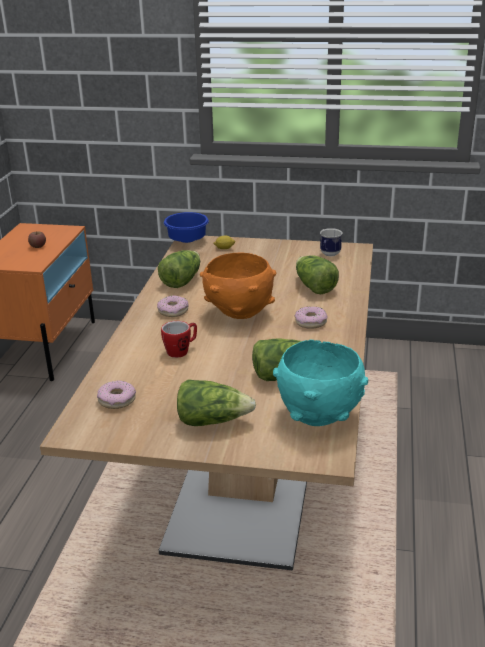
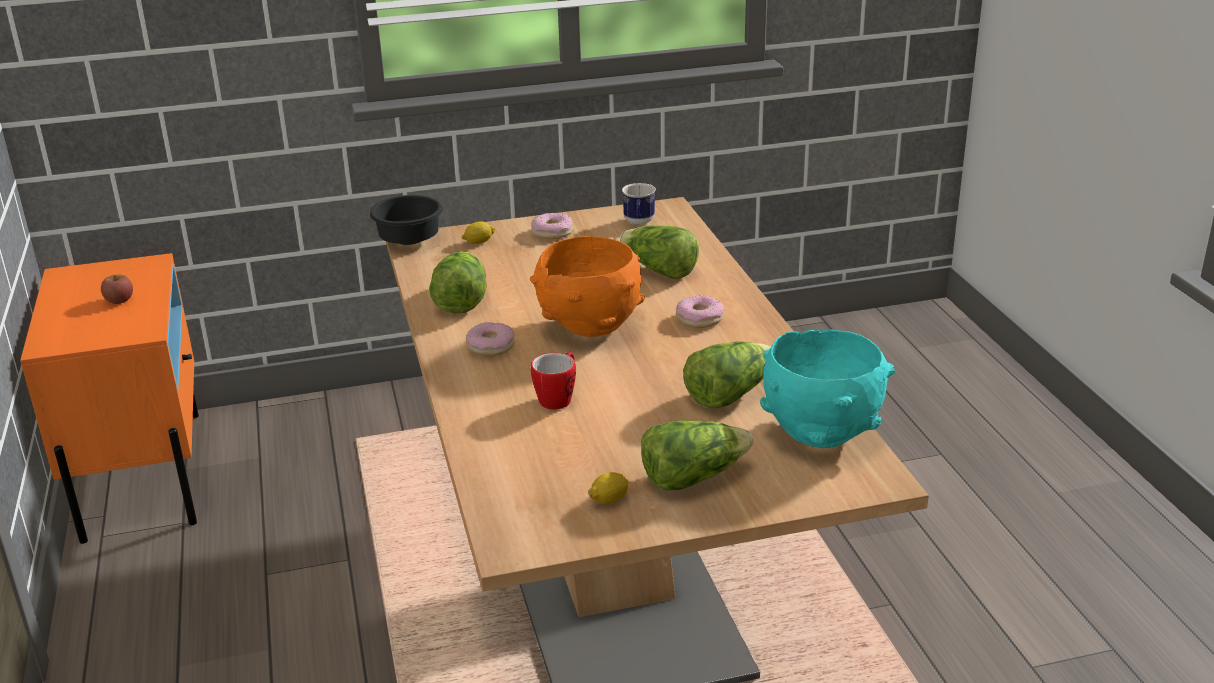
camera: 25 degrees left, 0 degrees up
donut [97,380,136,409] -> donut moved to [531,213,573,239]
blue bowl [164,212,209,243] -> black bowl [370,195,443,245]
none -> lemon [589,472,629,504]

